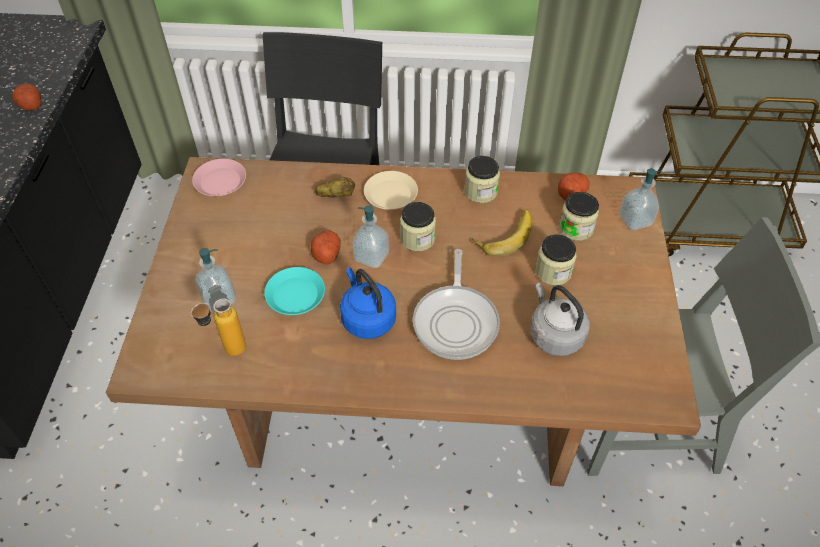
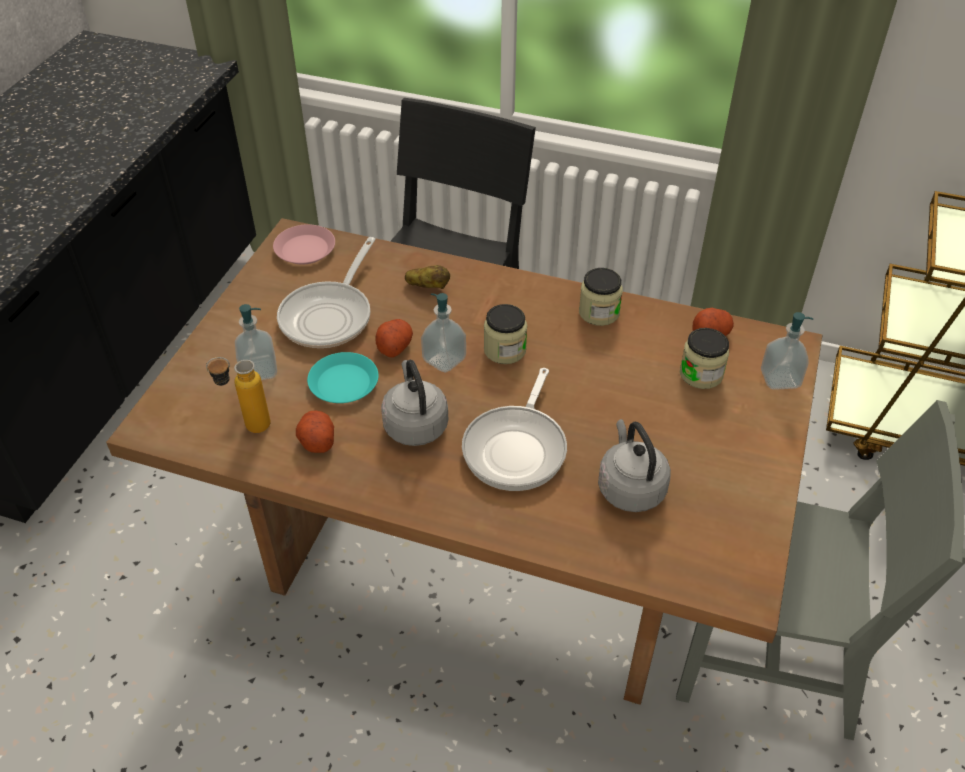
camera: 15 degrees right, 5 degrees down
potato [12,83,41,111] -> potato moved to [296,410,334,453]
blue kettle [340,267,396,339] -> grey kettle [381,360,448,446]
beige plate [364,171,418,210] -> none
banana [472,209,532,257] -> none
jar [535,234,577,285] -> none
none -> frying pan [277,237,376,348]

